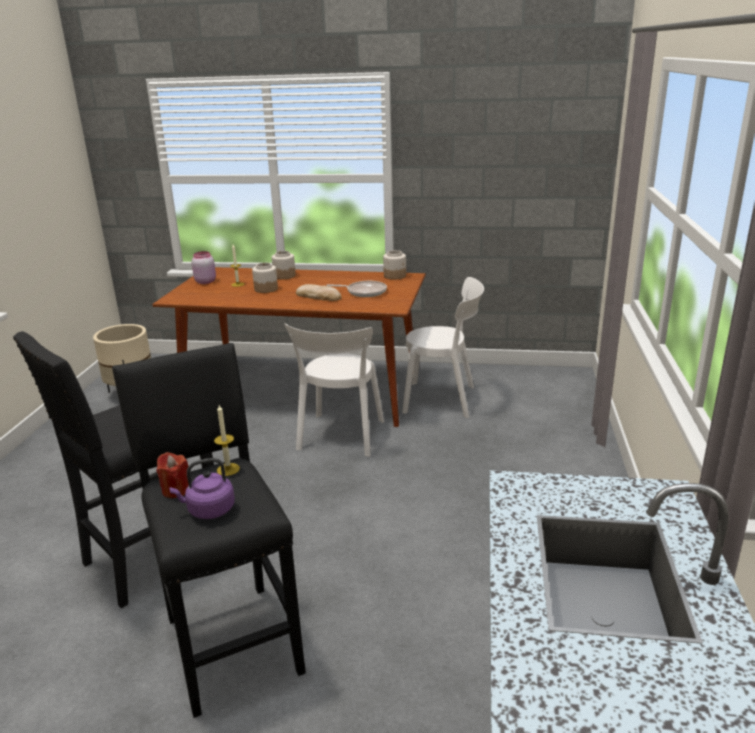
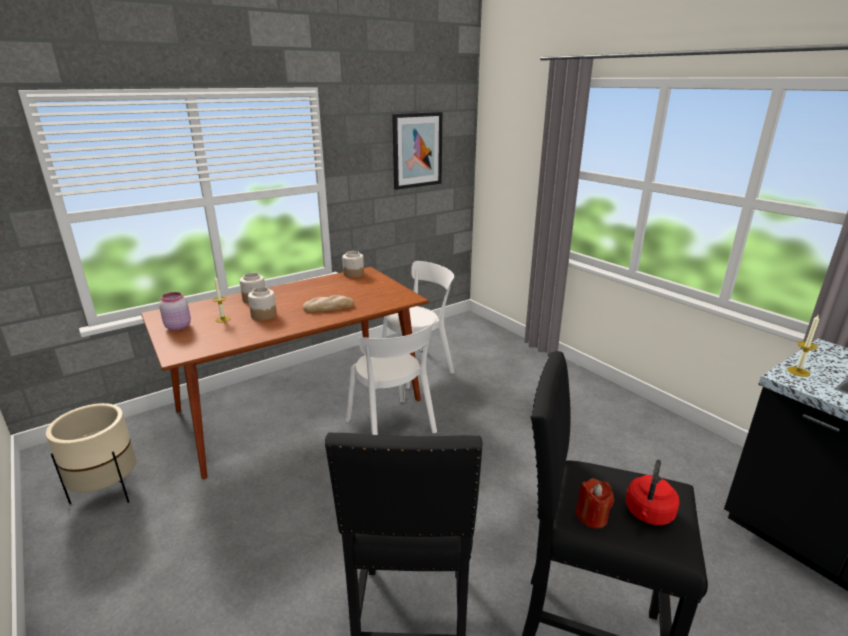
camera: 45 degrees left, 0 degrees up
purple kettle [169,458,235,519] -> red kettle [626,459,679,525]
candle [214,405,240,476] -> candle moved to [787,315,819,377]
frying pan [326,281,387,297] -> none
none -> picture [392,112,442,190]

